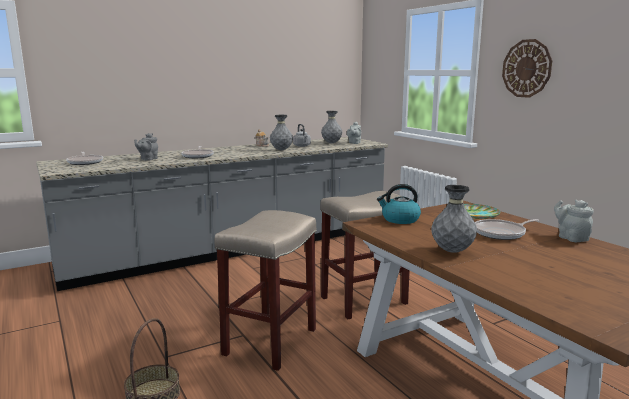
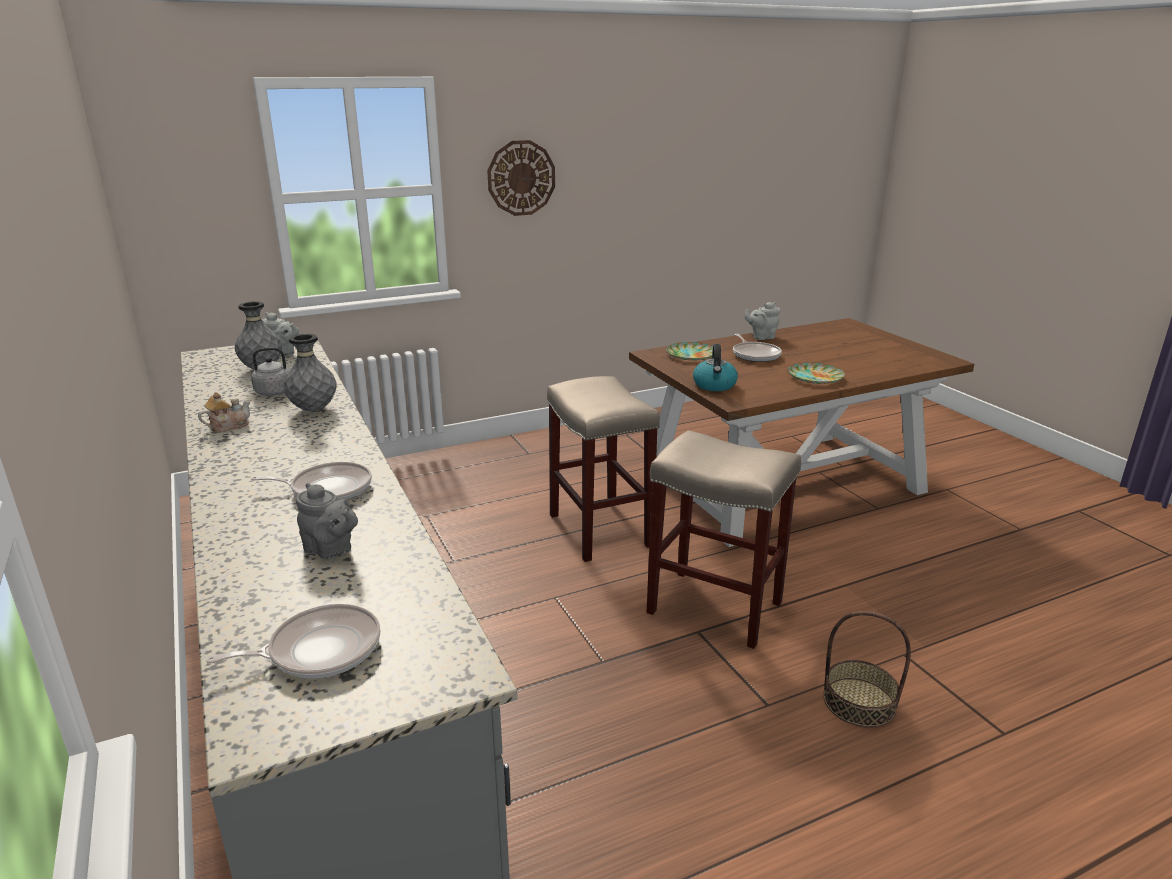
camera: 85 degrees left, 10 degrees up
grey vase [431,185,477,253] -> plate [788,363,845,384]

